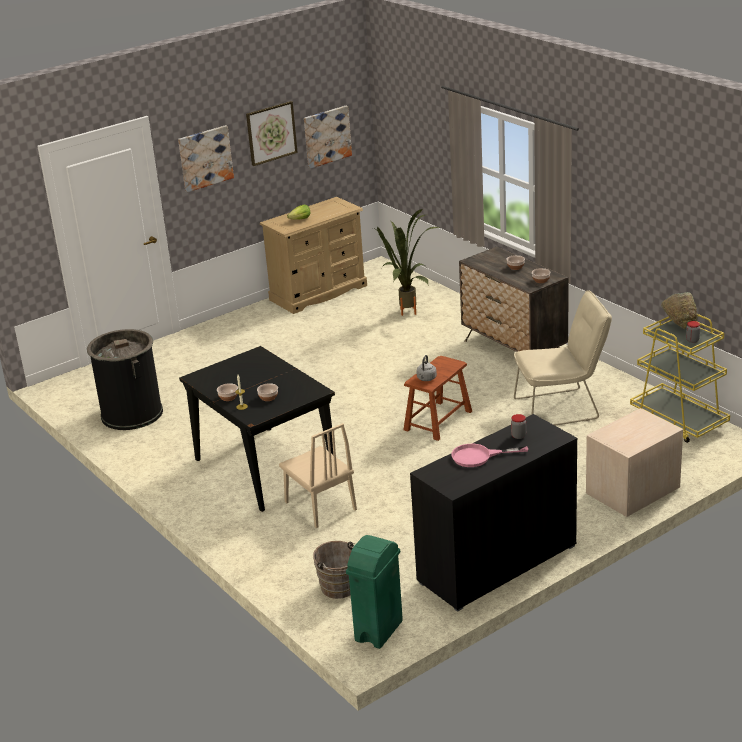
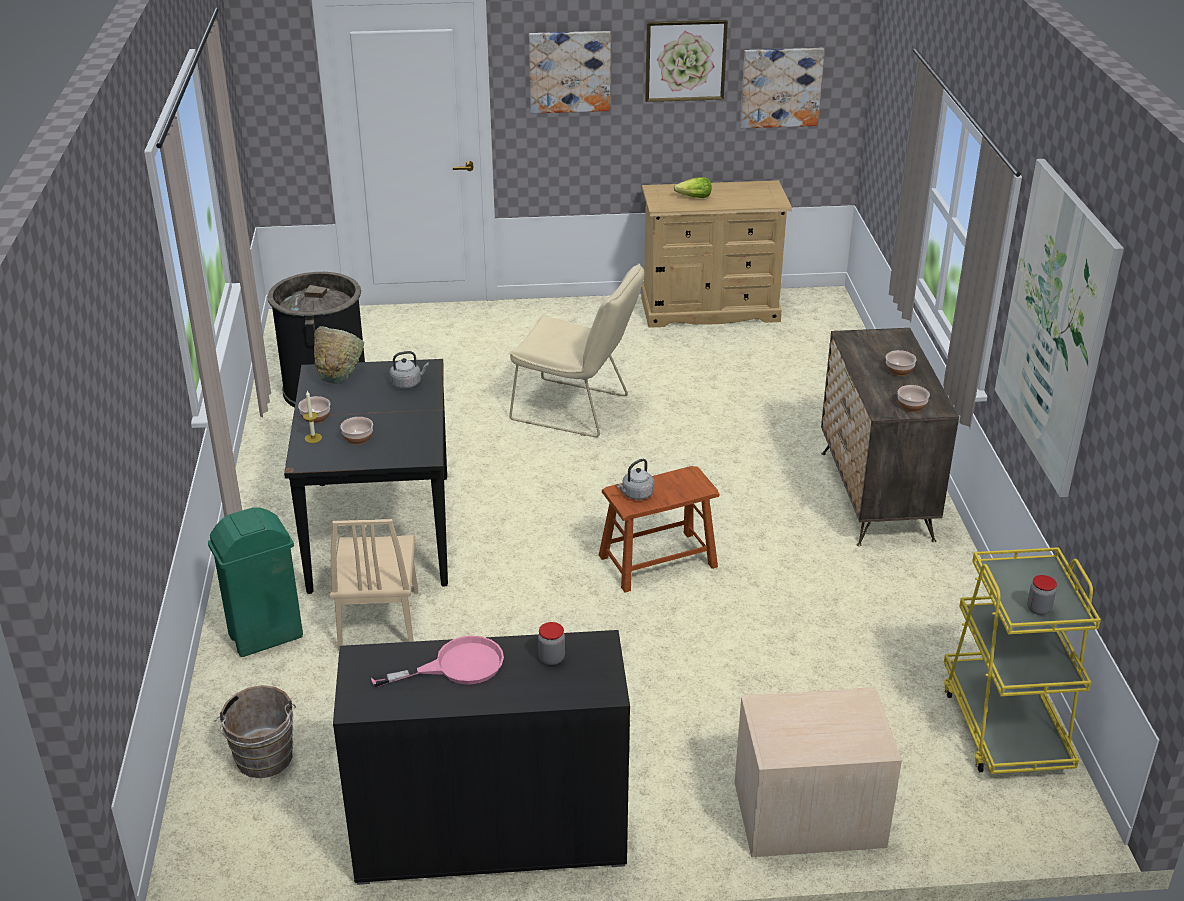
camera: 30 degrees right, 5 degrees up
green trash can [346,535,403,649] -> green trash can moved to [208,507,303,657]
potted plant [373,209,439,316] -> none
pink frying pan [451,444,528,467] -> pink frying pan turned 135 degrees clockwise [371,636,504,687]
beige chair [514,290,612,426] -> beige chair moved to [509,263,644,437]
green bowl [661,292,698,329] -> green bowl moved to [314,326,364,384]
none -> grey kettle [390,351,429,389]
none -> picture [995,159,1124,497]

